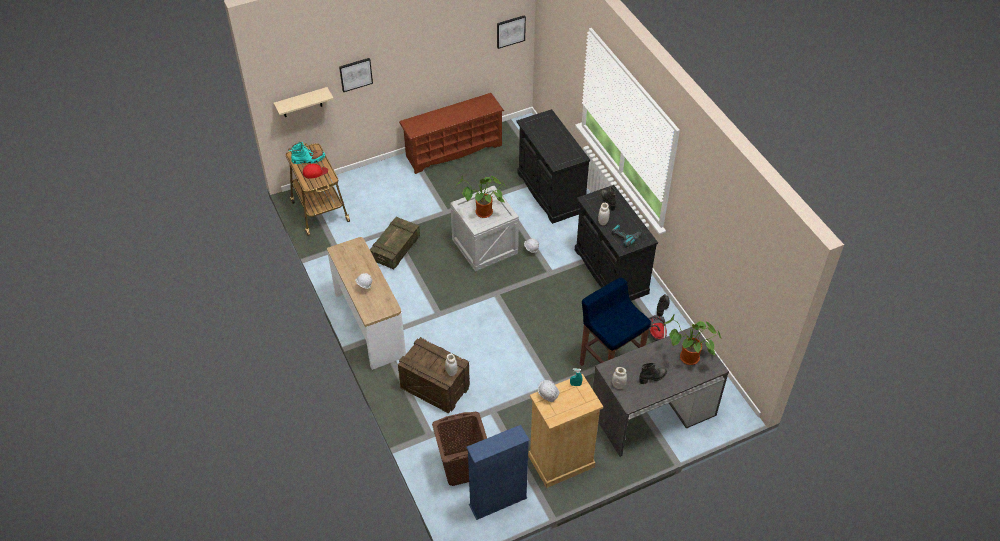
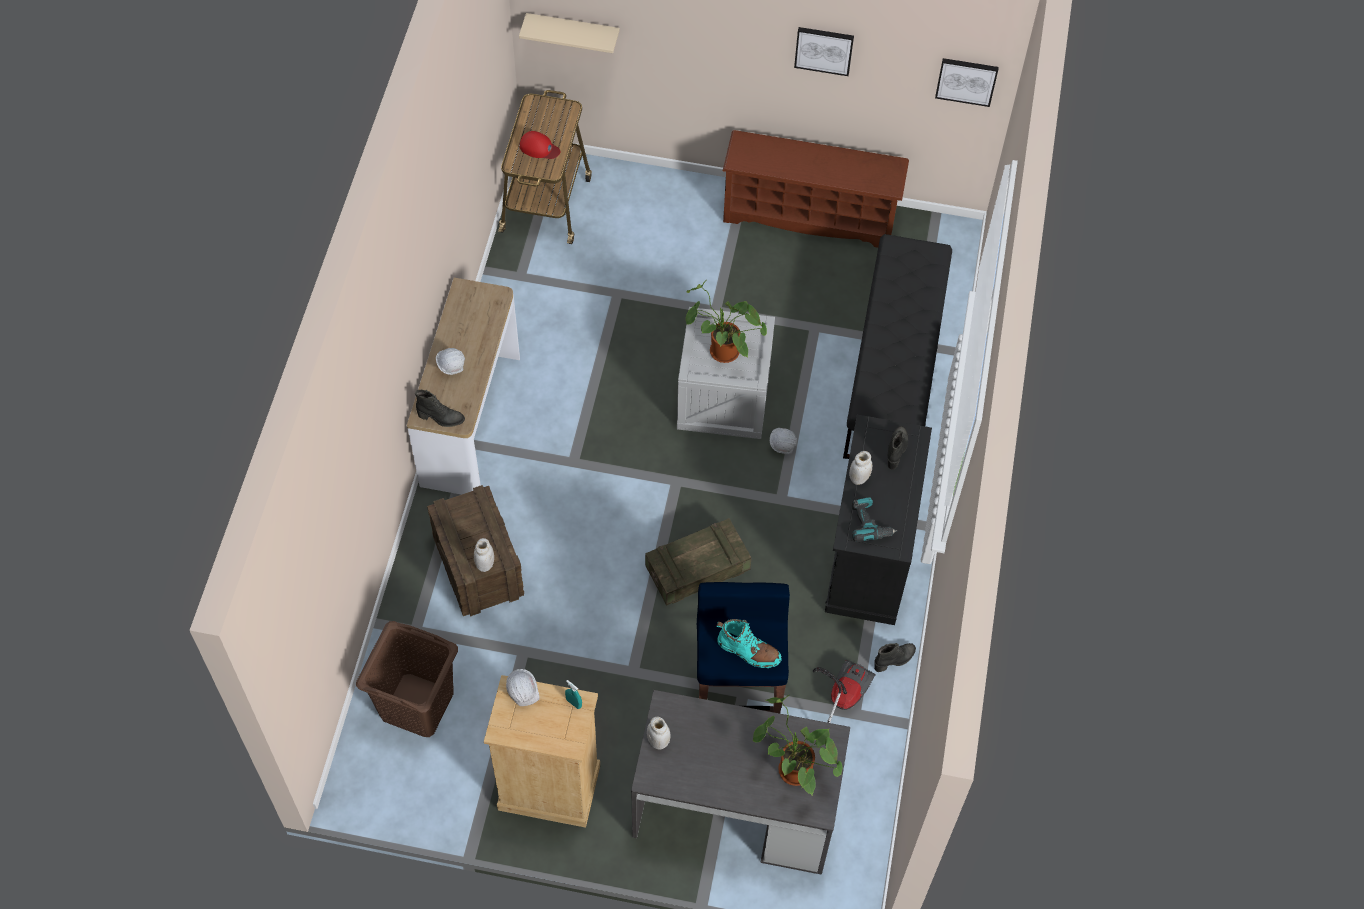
camera: 35 degrees right, 10 degrees up
turquoise boot [288,142,325,164] -> turquoise boot moved to [716,619,782,668]
picture [339,58,373,92] -> picture moved to [794,27,854,76]
crate [370,217,420,269] -> crate moved to [645,518,751,606]
blue bookcase [466,425,530,520] -> none
black cabinet [517,109,590,224] -> black bench [843,234,952,459]
black boot [639,362,667,384] -> black boot moved to [415,390,465,427]

